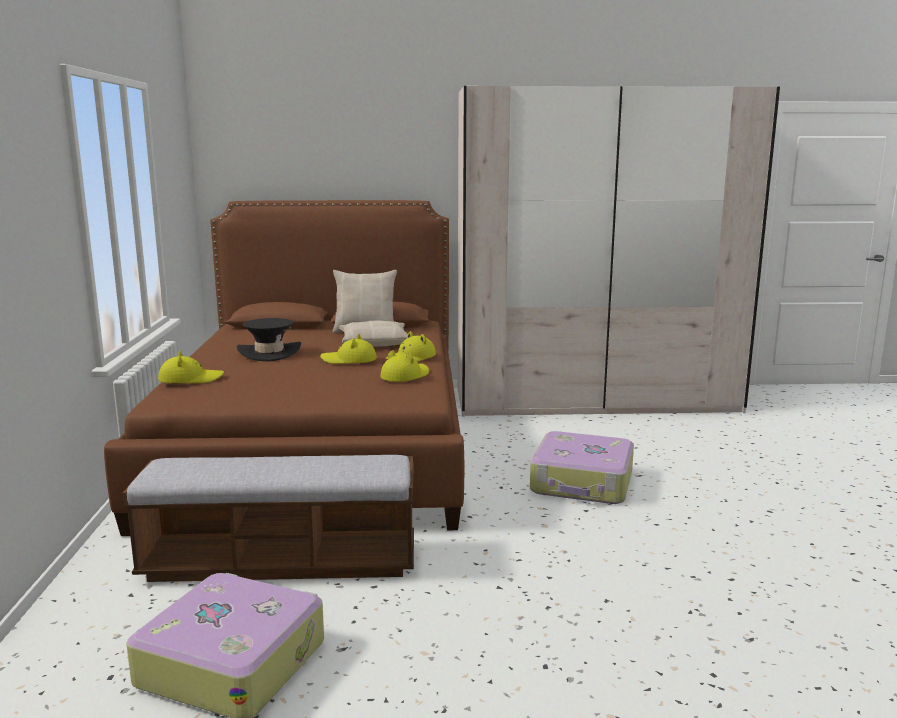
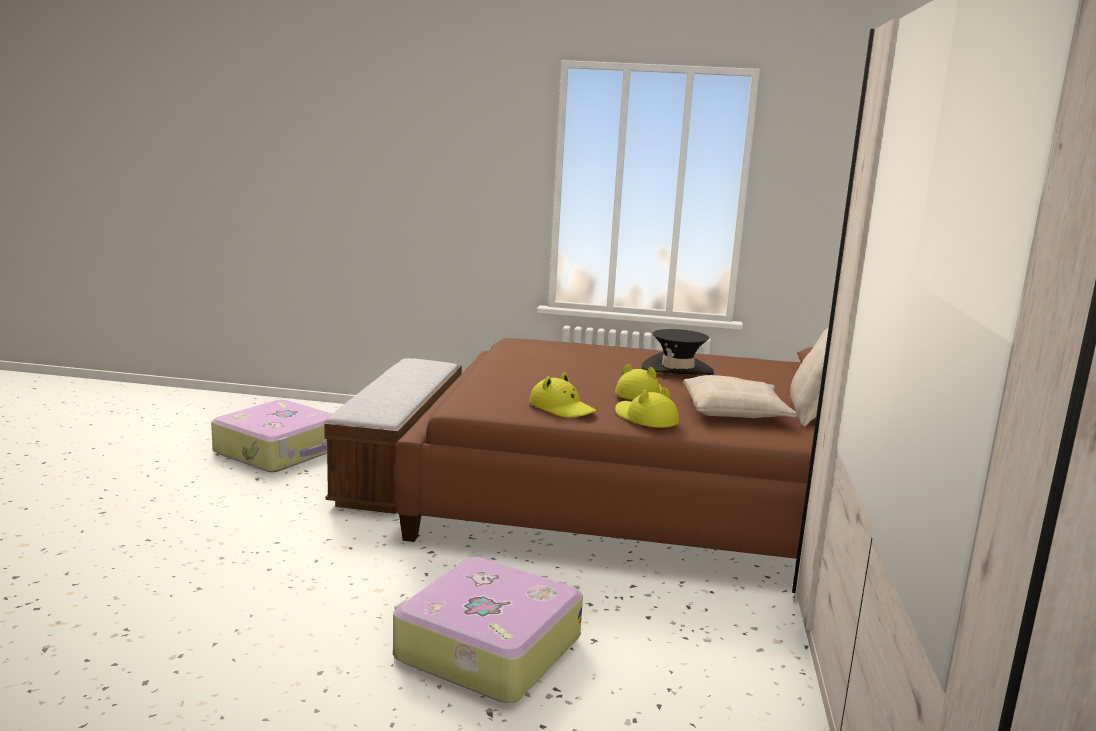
camera: 100 degrees right, 0 degrees up
yellow hat [158,350,224,383] -> none

